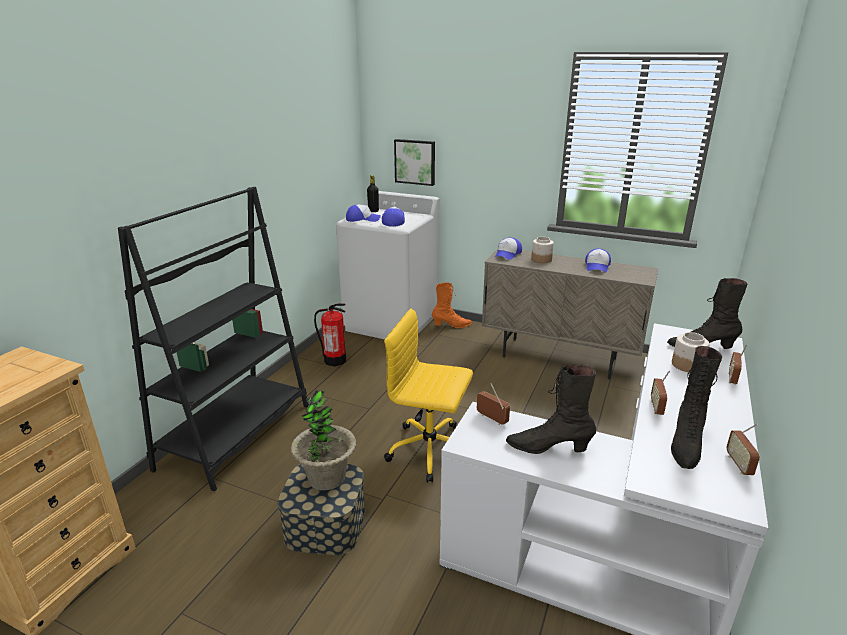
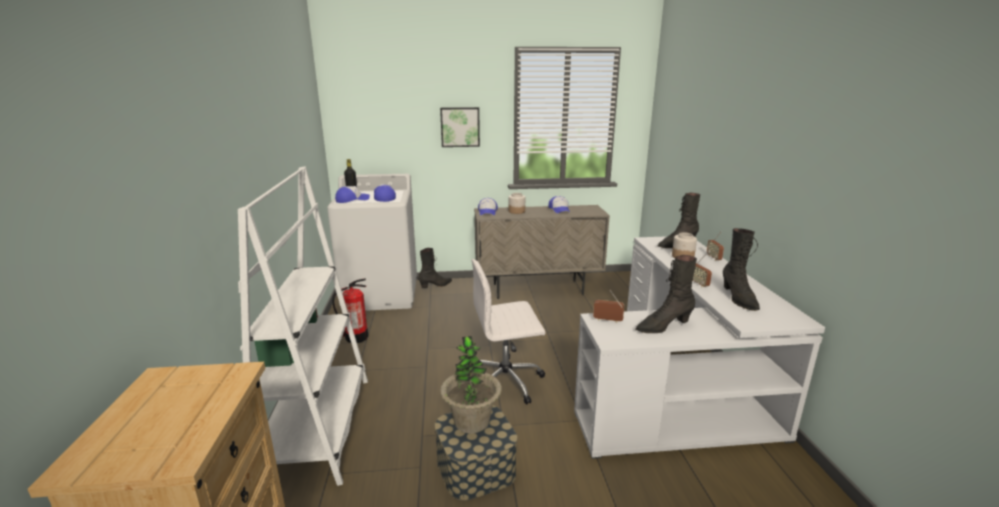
camera: 30 degrees left, 5 degrees down
black bookcase [118,187,309,491] -> white bookcase [238,166,368,486]
yellow office chair [384,308,473,483] -> white office chair [472,259,545,405]
picture [394,139,435,186] -> picture moved to [440,107,480,147]
orange boot [432,282,472,328] -> black boot [418,248,452,288]
radio [727,424,760,475] -> none

